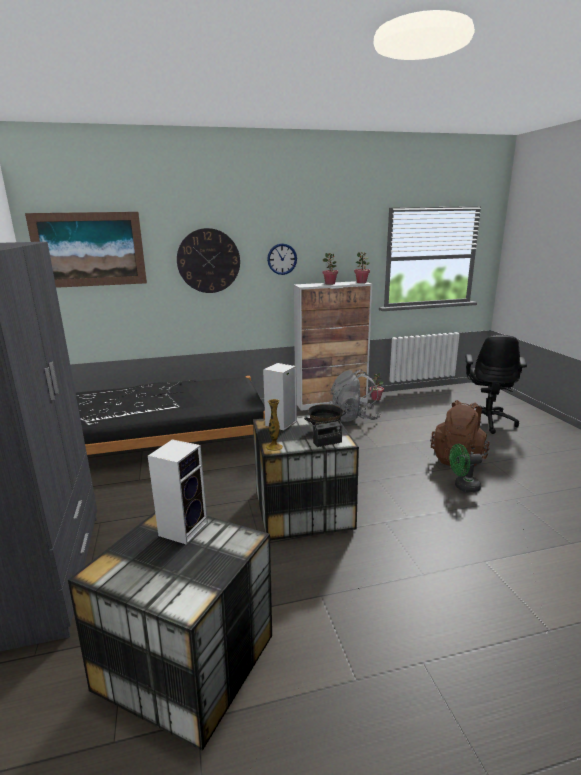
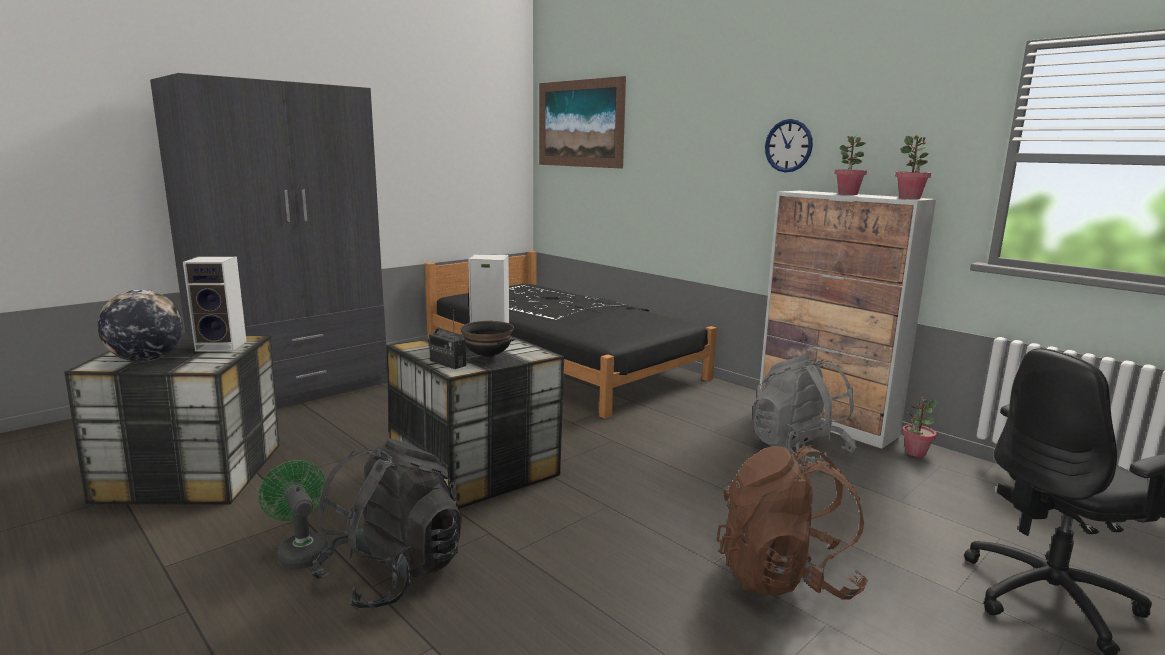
camera: 60 degrees right, 5 degrees down
wall clock [177,228,240,293] -> none
vase [266,399,283,451] -> none
green fan [449,444,483,493] -> green fan moved to [259,460,329,569]
none -> globe [97,290,183,362]
none -> black backpack [311,438,462,611]

